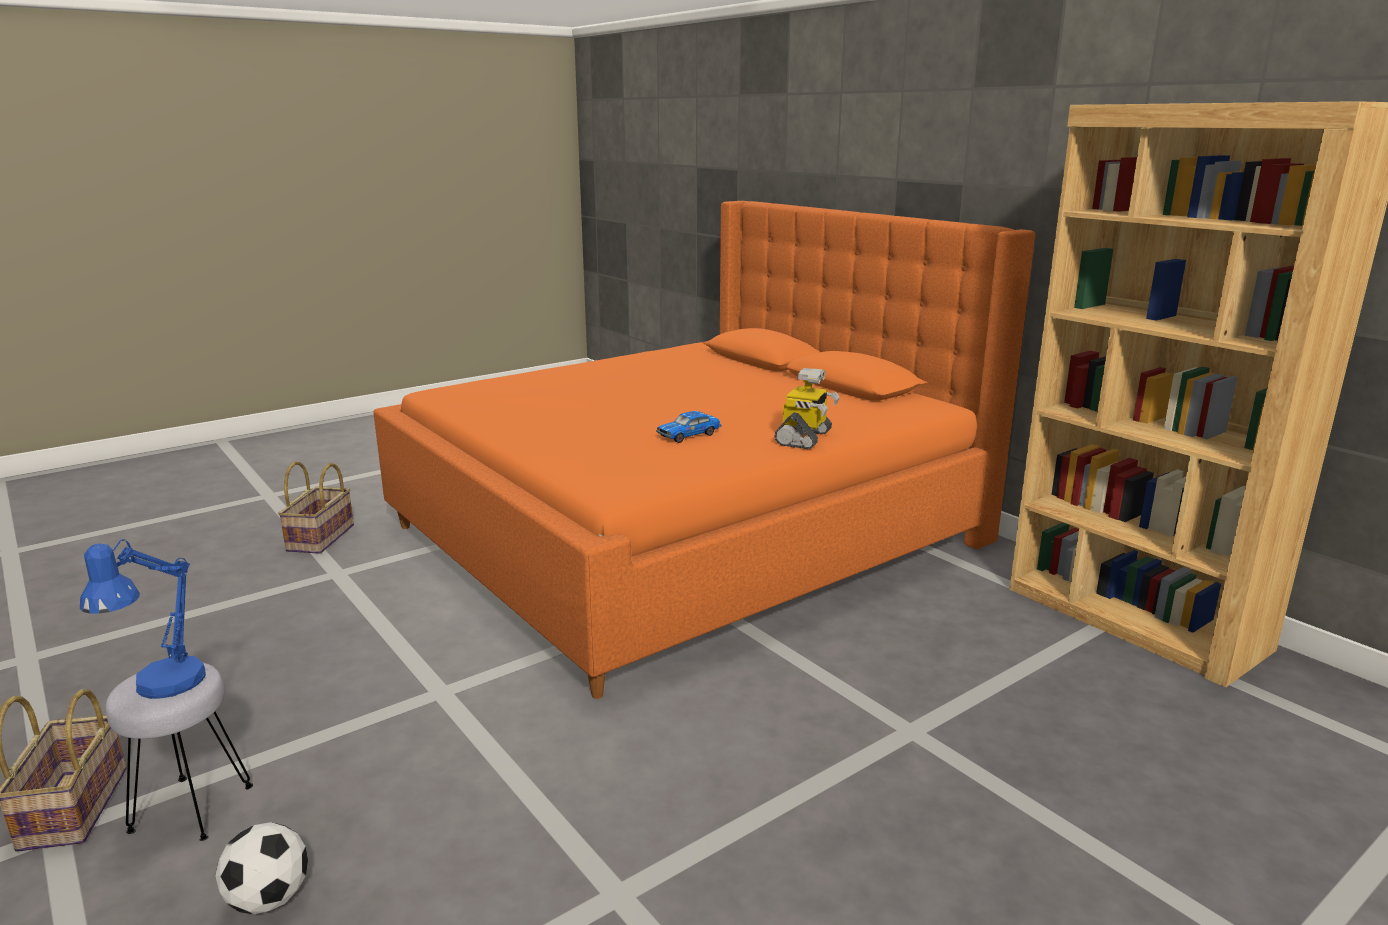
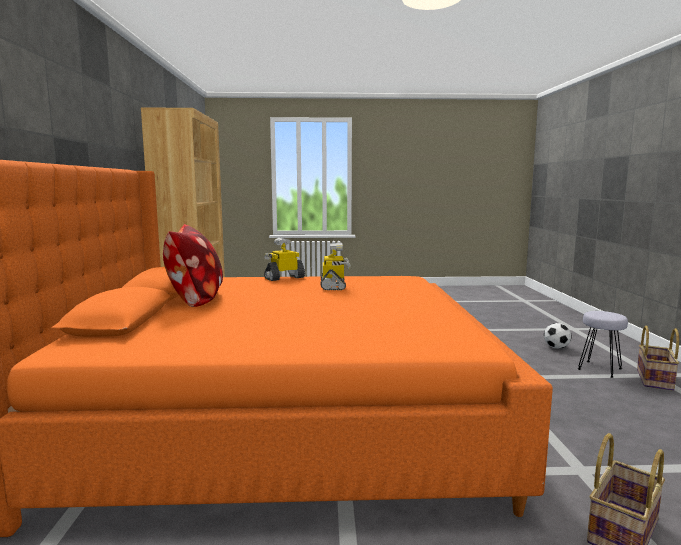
camera: 145 degrees left, 10 degrees down
blue table lamp [80,539,206,699] -> none
toy car [656,411,721,443] -> toy robot [320,243,351,290]
none -> pillow [163,224,223,307]

